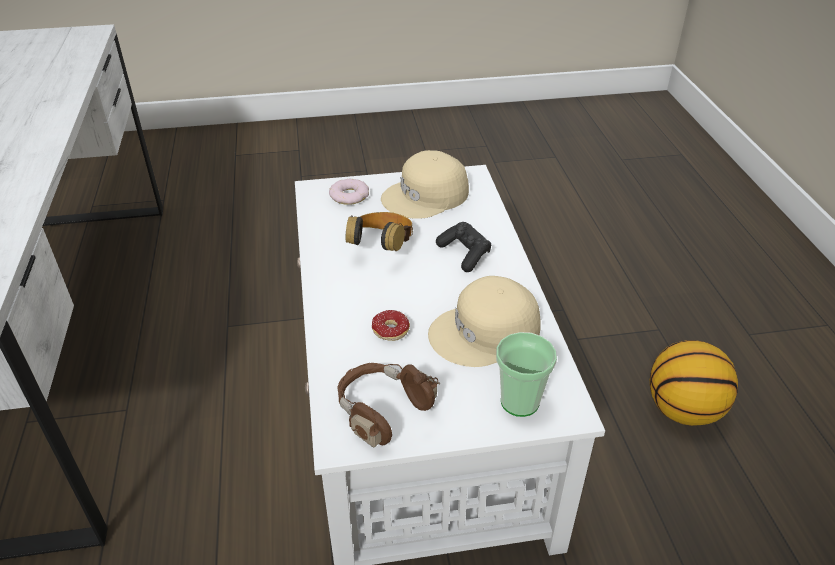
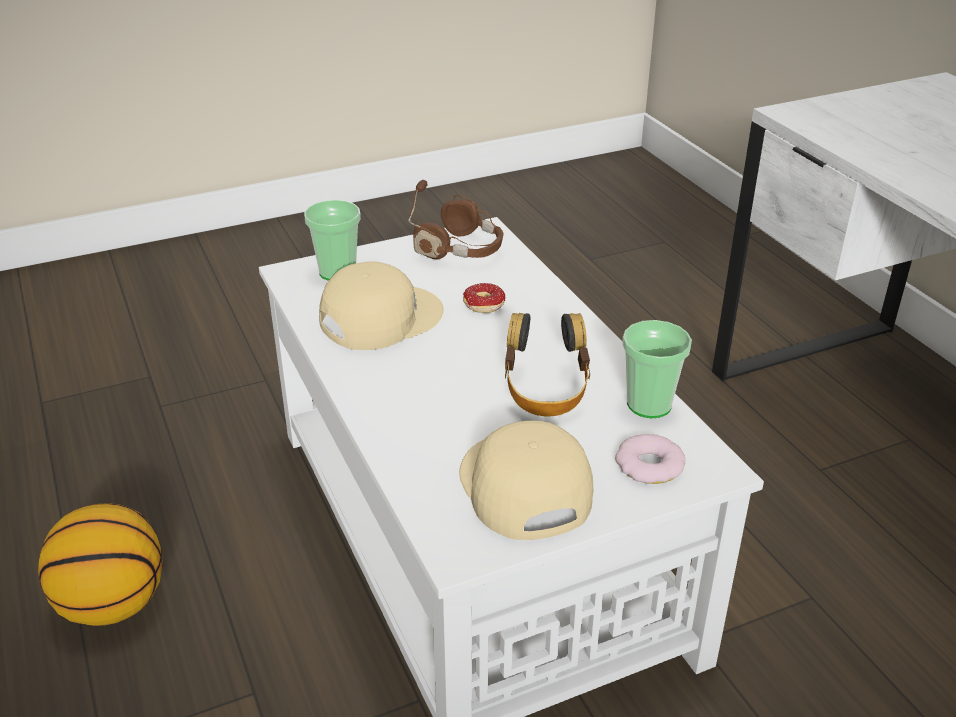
camera: 165 degrees right, 5 degrees down
beige cap [381,150,469,219] -> beige cap turned 60 degrees counterclockwise [459,421,593,540]
black game controller [436,222,491,272] -> none
none -> cup [622,320,692,418]

